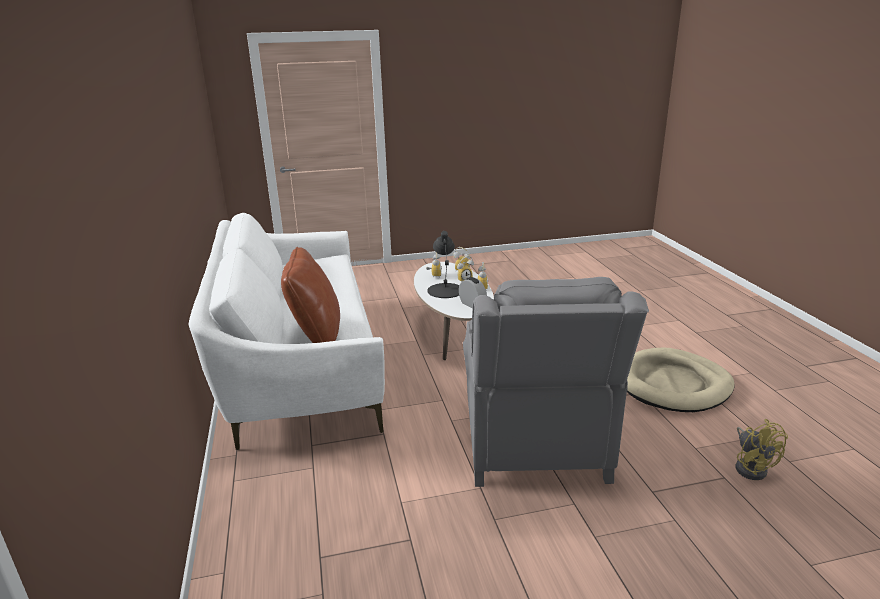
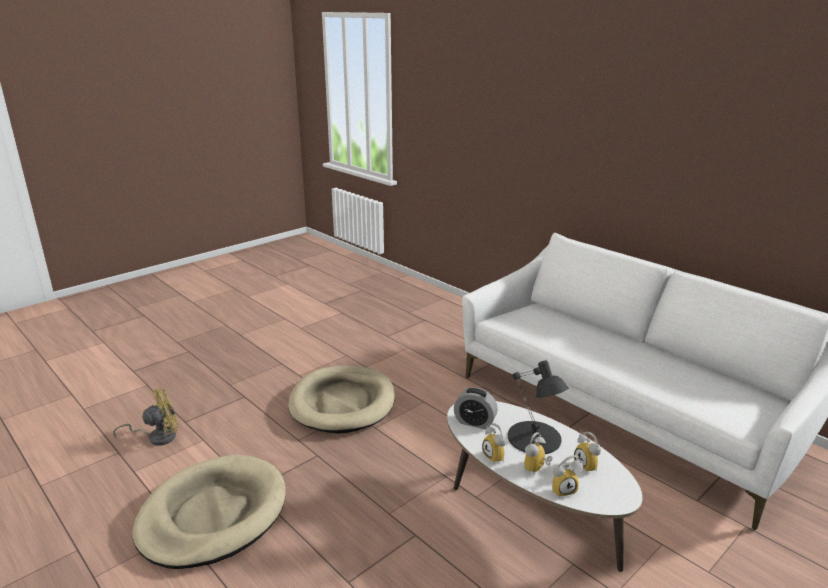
camera: 150 degrees right, 0 degrees up
brown pillow [281,247,340,343] -> none
grey armchair [463,277,649,487] -> beige dog bed [288,366,395,434]
yellow fan [735,419,788,480] -> yellow fan turned 105 degrees clockwise [113,388,179,446]

